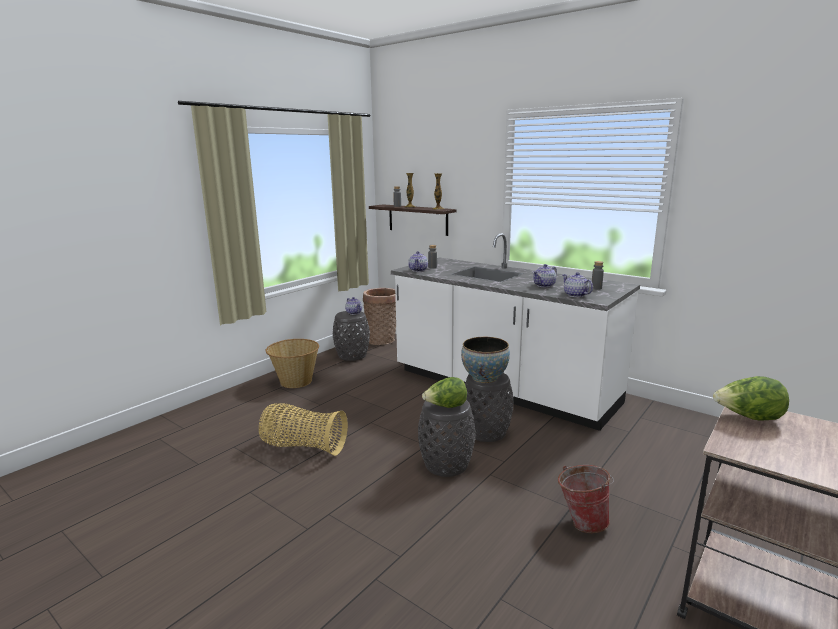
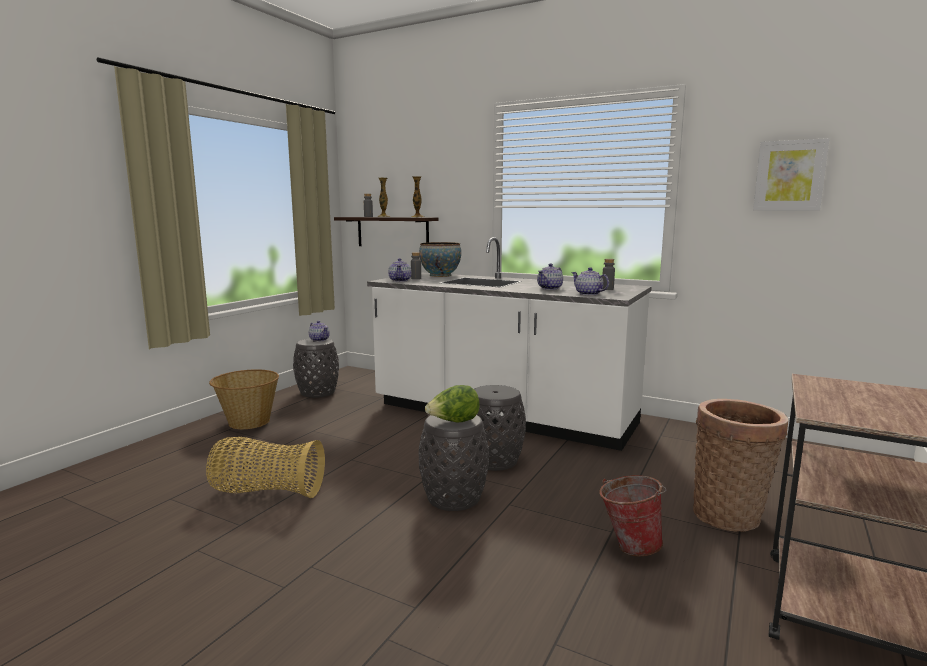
camera: 10 degrees left, 5 degrees down
basket [363,288,396,345] -> basket moved to [693,399,788,532]
bowl [461,337,510,383] -> bowl moved to [419,242,461,277]
lettuce [713,376,789,421] -> none
none -> picture [753,138,830,211]

